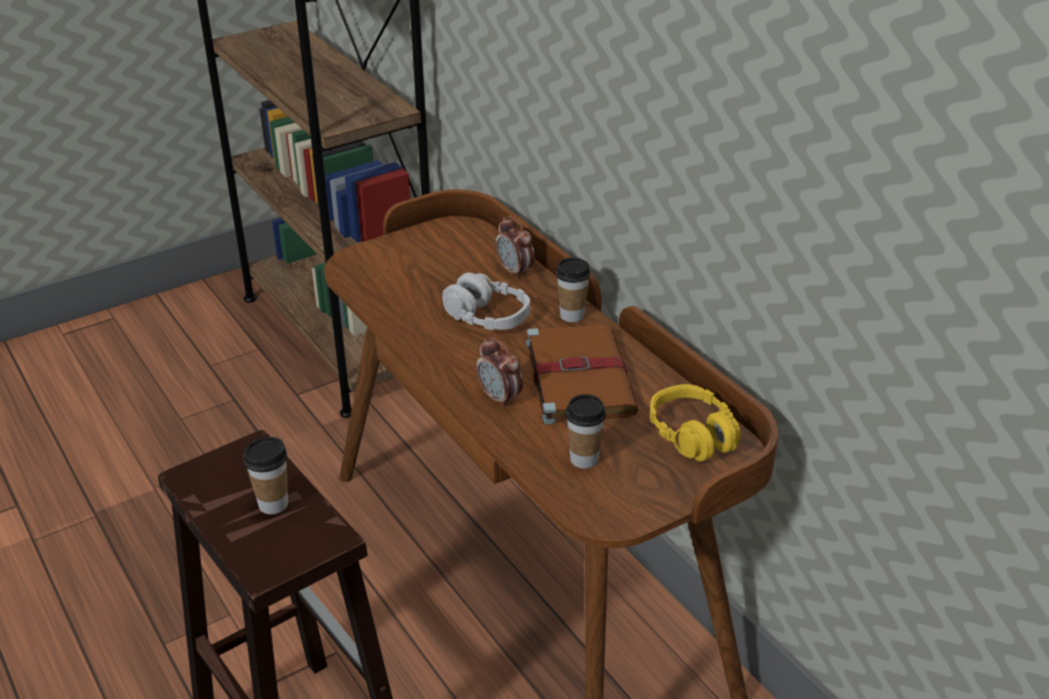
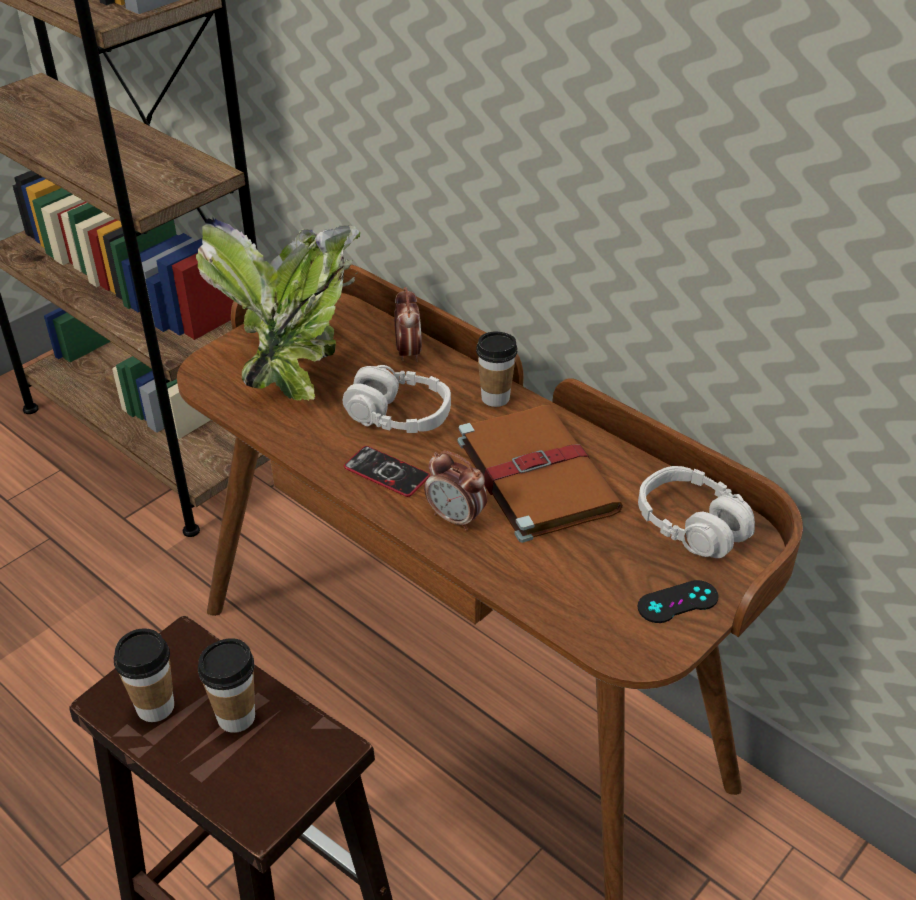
camera: 15 degrees left, 5 degrees up
alarm clock [495,216,535,279] -> alarm clock turned 135 degrees counterclockwise [394,287,422,362]
cup [565,394,606,469] -> cup moved to [114,628,174,722]
yellow headphones [650,384,741,462] -> grey headphones [638,466,755,558]
none -> potted plant [196,217,360,401]
none -> phone [344,446,430,497]
none -> black game controller [638,580,719,623]

